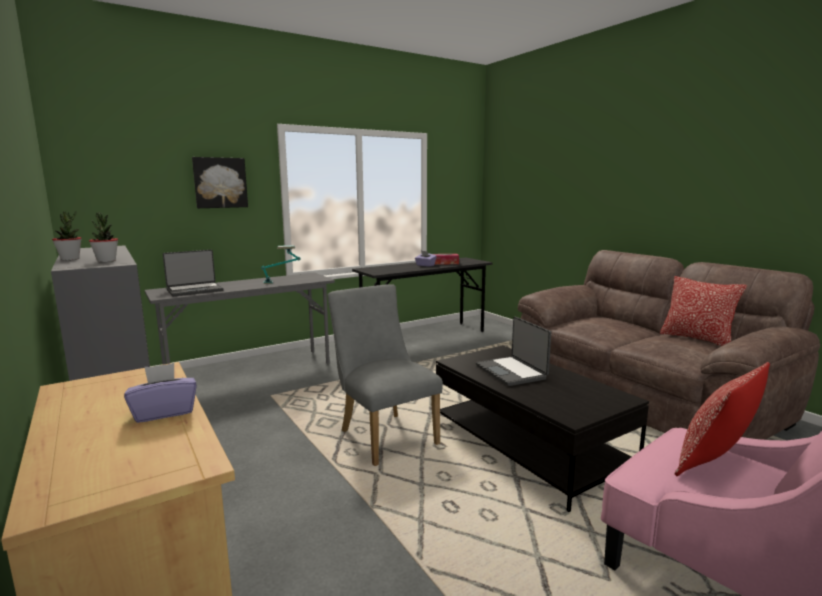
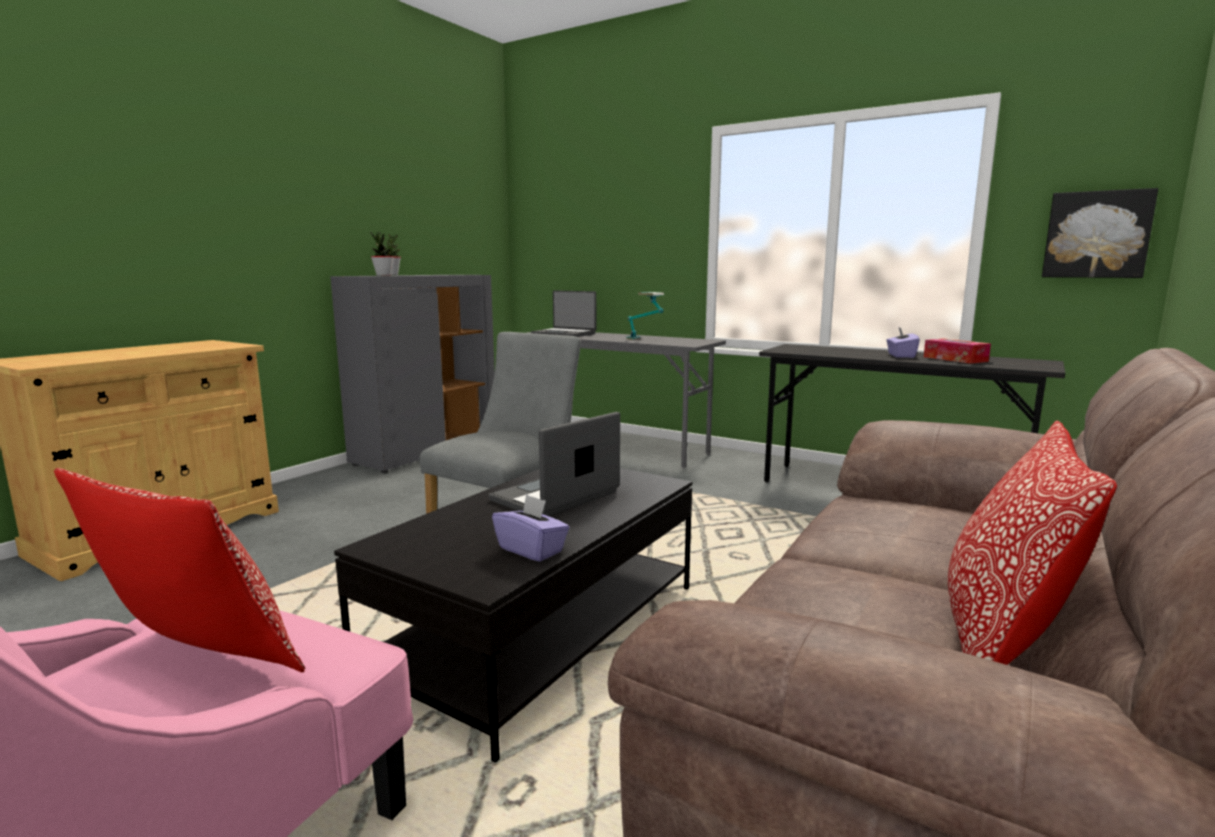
camera: 65 degrees right, 0 degrees up
purple tissue box [124,363,197,423] -> purple tissue box moved to [492,494,570,562]
picture [192,157,248,208] -> picture moved to [1042,188,1158,278]

